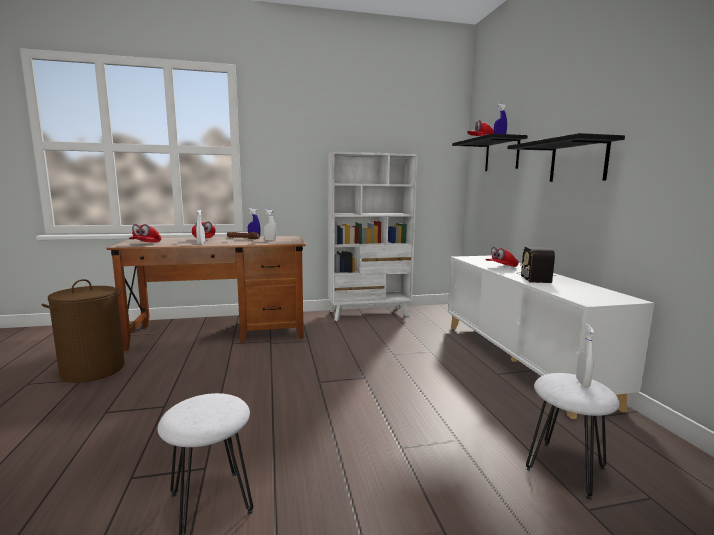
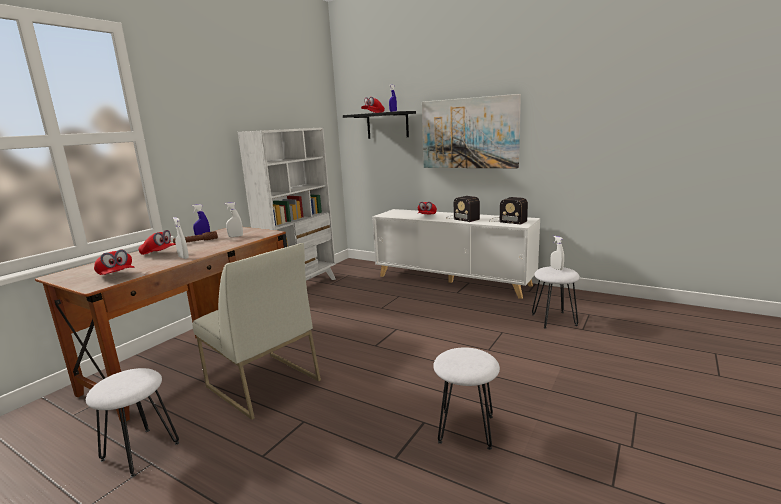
camera: 45 degrees left, 5 degrees up
brown laundry basket [41,279,125,383] -> white stool [86,368,179,477]
black shelf [507,133,625,182] -> picture [422,94,521,168]
none -> white chair [193,243,321,420]
none -> radio [490,197,528,224]

